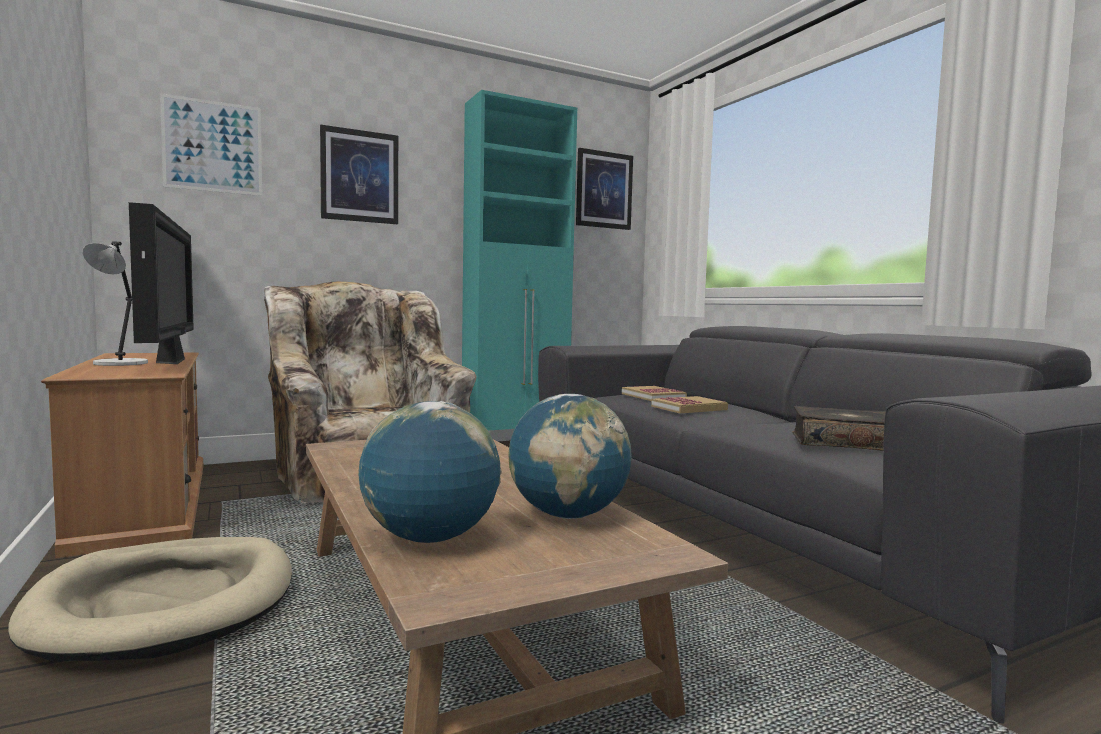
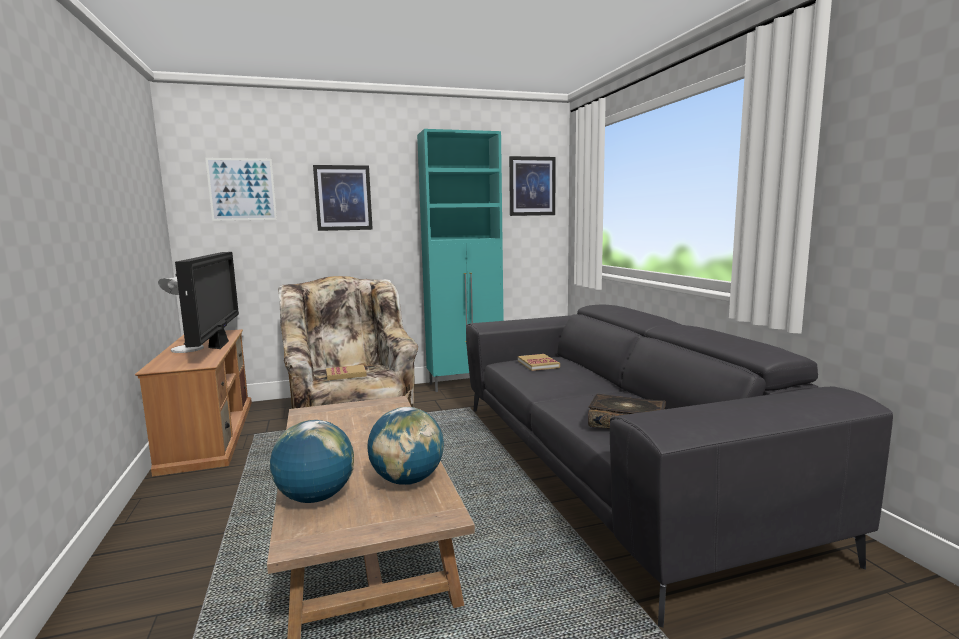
camera: 10 degrees right, 5 degrees up
beige dog bed [8,537,292,662] -> none
book [651,396,728,413] -> book moved to [326,365,367,381]

